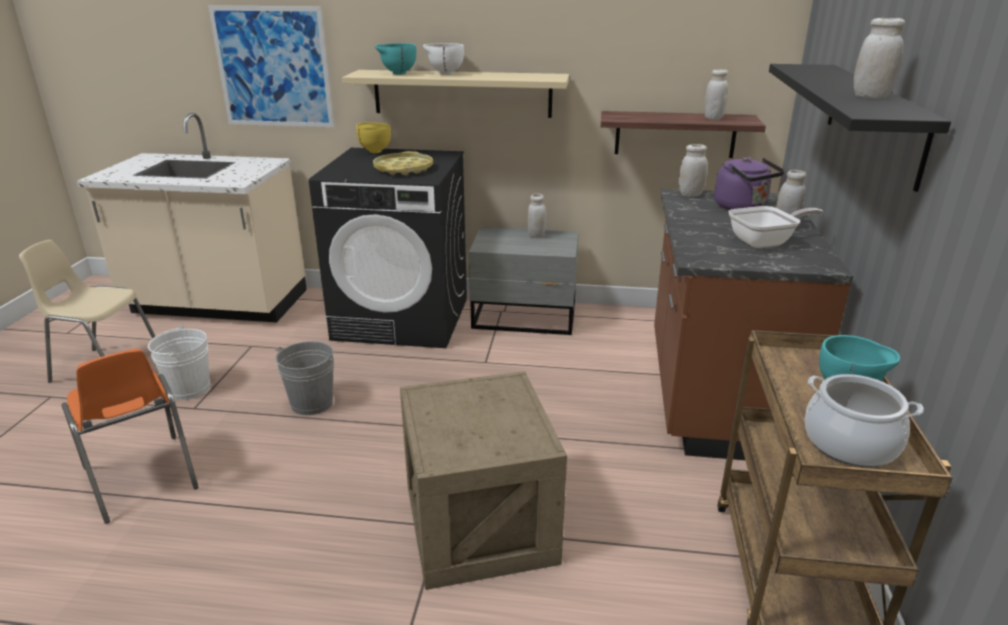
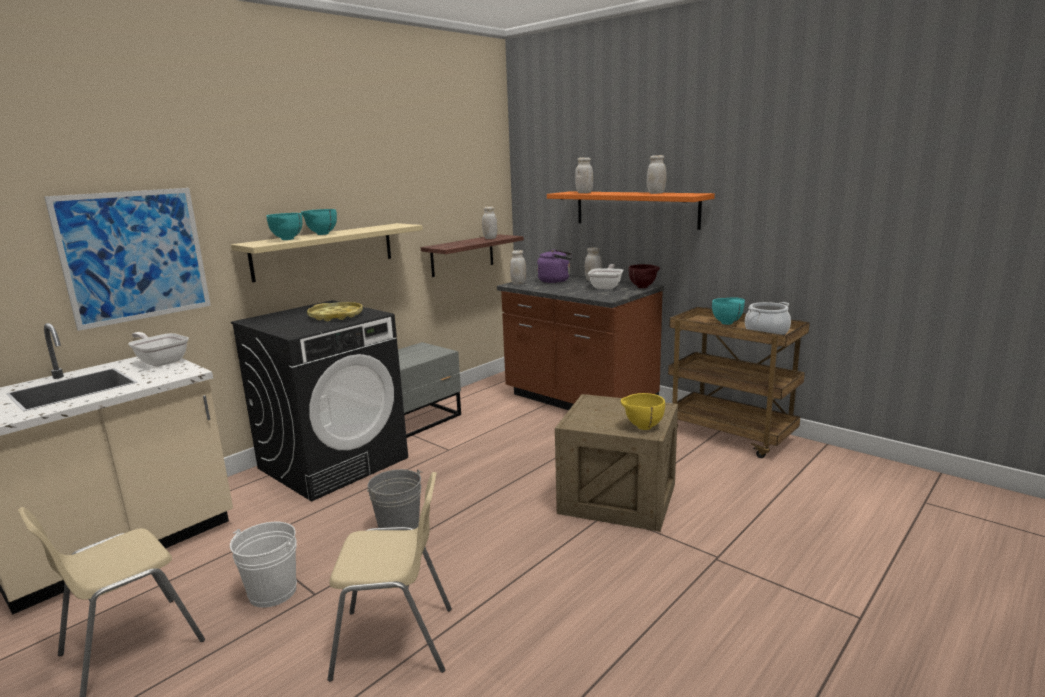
camera: 55 degrees left, 10 degrees down
orange chair [62,349,198,524] -> beige chair [328,472,452,682]
yellow bowl [356,122,391,153] -> yellow bowl moved to [621,393,665,430]
white bowl [423,43,464,75] -> turquoise bowl [301,209,337,235]
white jar [527,193,547,238] -> white jar moved to [575,158,593,193]
black shelf [769,64,951,192] -> orange shelf [547,191,715,230]
none -> frying pan [128,332,189,367]
none -> brown bowl [629,264,660,288]

